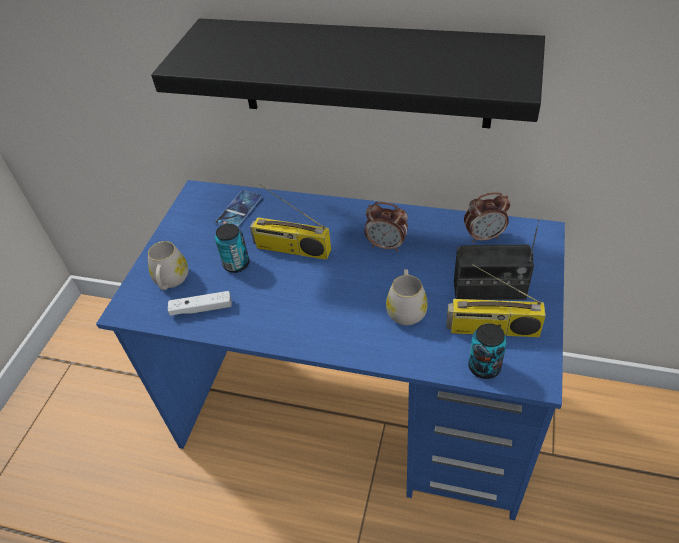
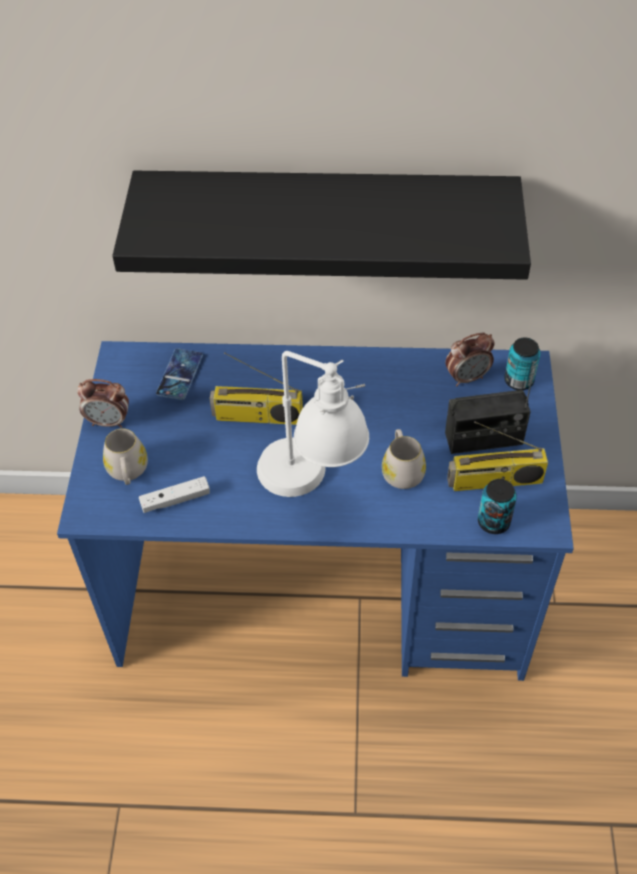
camera: 15 degrees left, 5 degrees up
can [215,224,249,273] -> can moved to [504,338,540,390]
alarm clock [365,202,408,252] -> alarm clock moved to [77,379,129,428]
none -> white table lamp [257,351,369,497]

